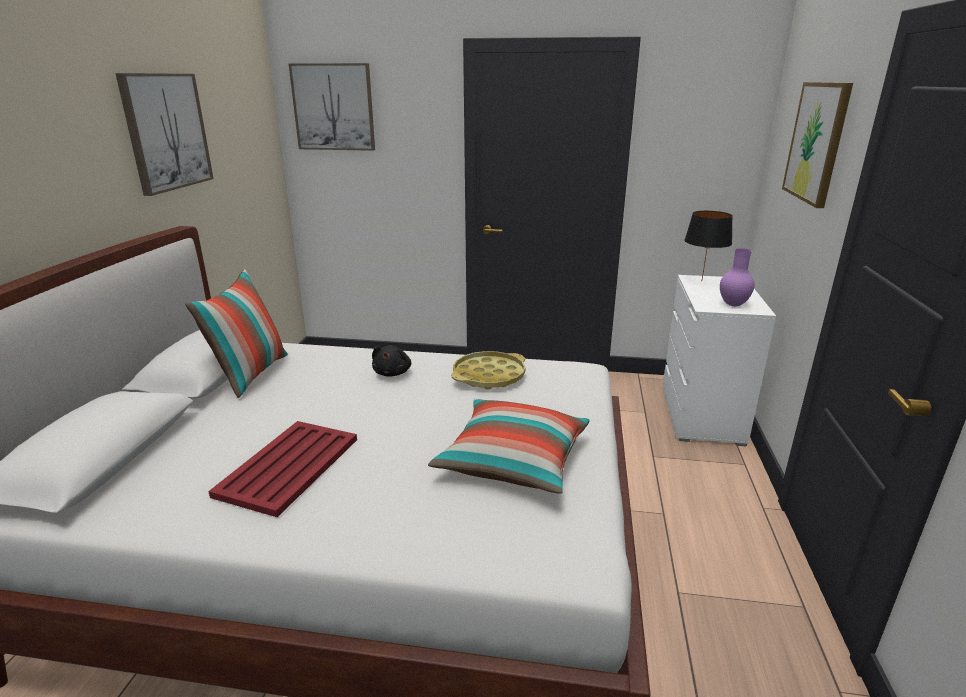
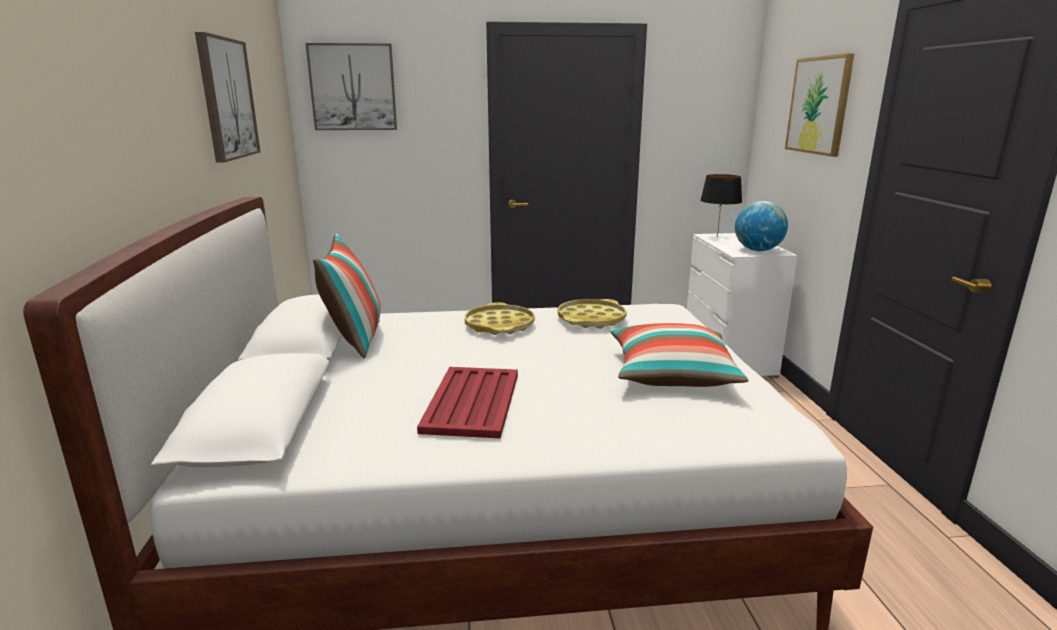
camera: 15 degrees left, 5 degrees down
black plush toy [372,345,411,377] -> yellow tray [464,303,535,335]
purple vase [720,248,755,306] -> globe [735,201,788,251]

